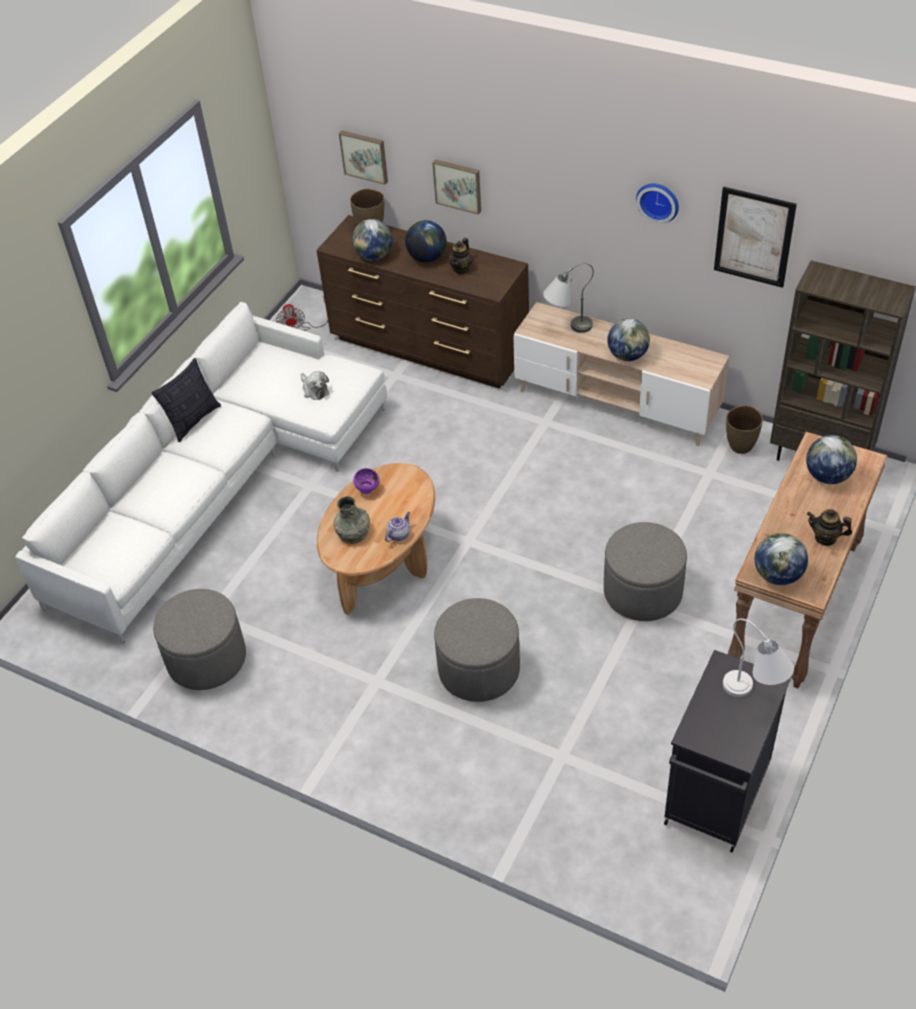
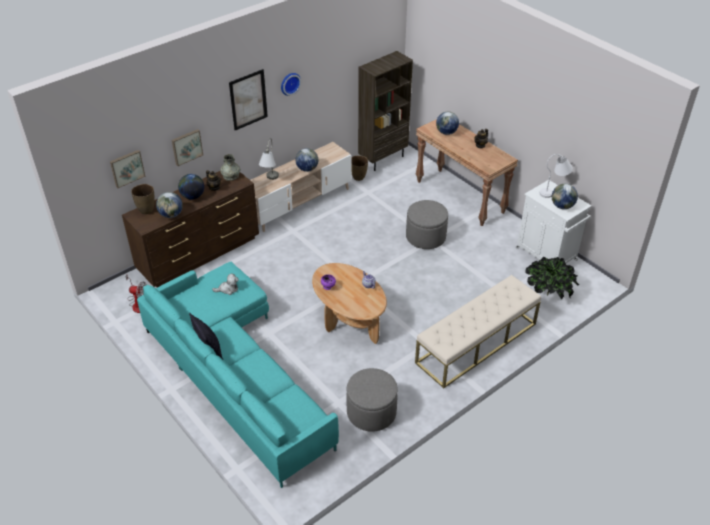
camera: 70 degrees left, 5 degrees down
white sofa [15,302,387,644] -> turquoise sofa [137,262,339,488]
grey vase [334,496,370,544] -> grey vase moved to [220,154,240,181]
grey ottoman [434,598,520,702] -> none
black cabinet [664,650,791,852] -> white cabinet [516,180,592,263]
picture [714,187,797,288] -> picture moved to [229,69,268,131]
globe [755,533,808,585] -> globe moved to [552,184,578,209]
none -> beige bench [415,275,541,388]
none -> potted plant [525,257,579,299]

